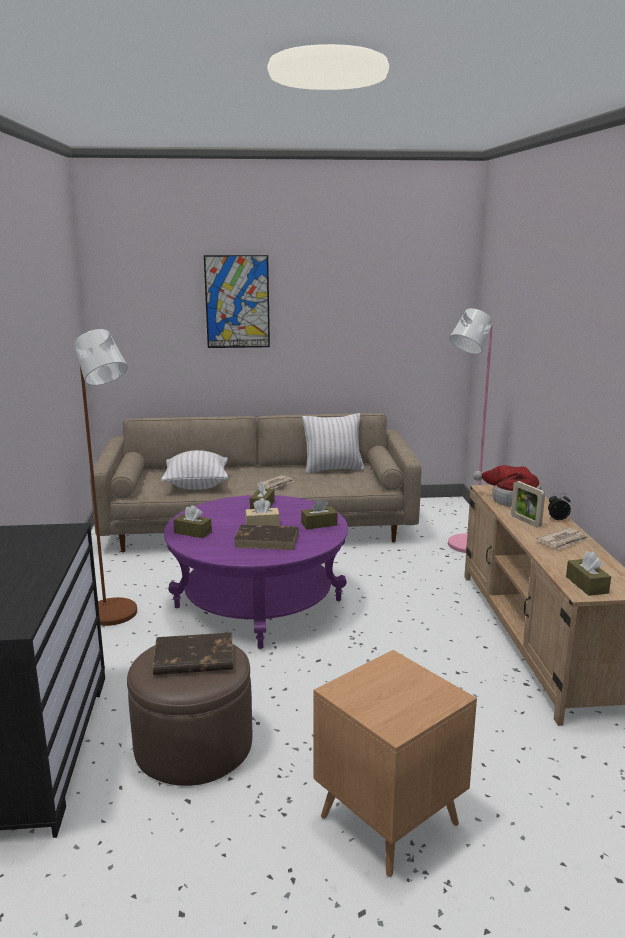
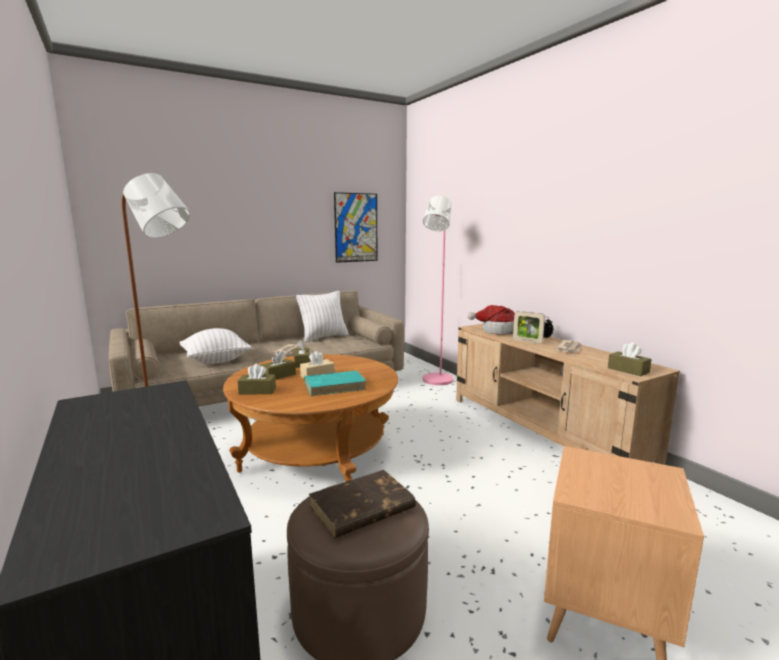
camera: 25 degrees left, 5 degrees down
purple coffee table [164,495,348,649] -> brown coffee table [223,354,398,482]
picture [204,255,270,348] -> picture moved to [334,192,378,263]
brown book [234,524,298,550] -> turquoise book [304,371,367,396]
brown tissue box [301,499,337,529] -> brown tissue box moved to [261,351,296,379]

